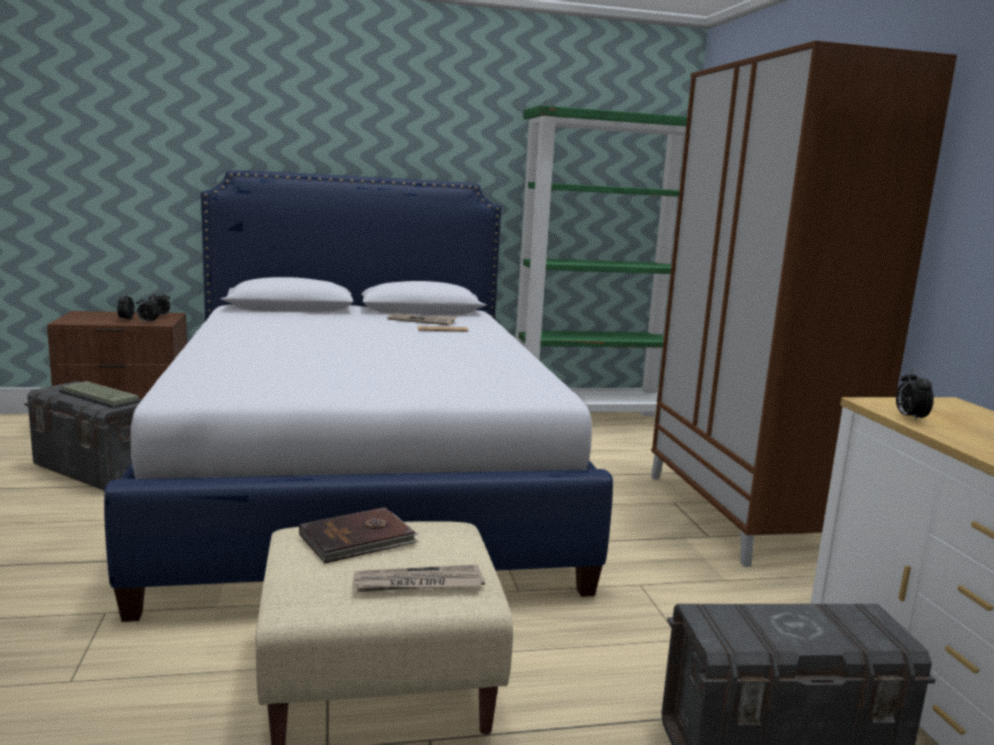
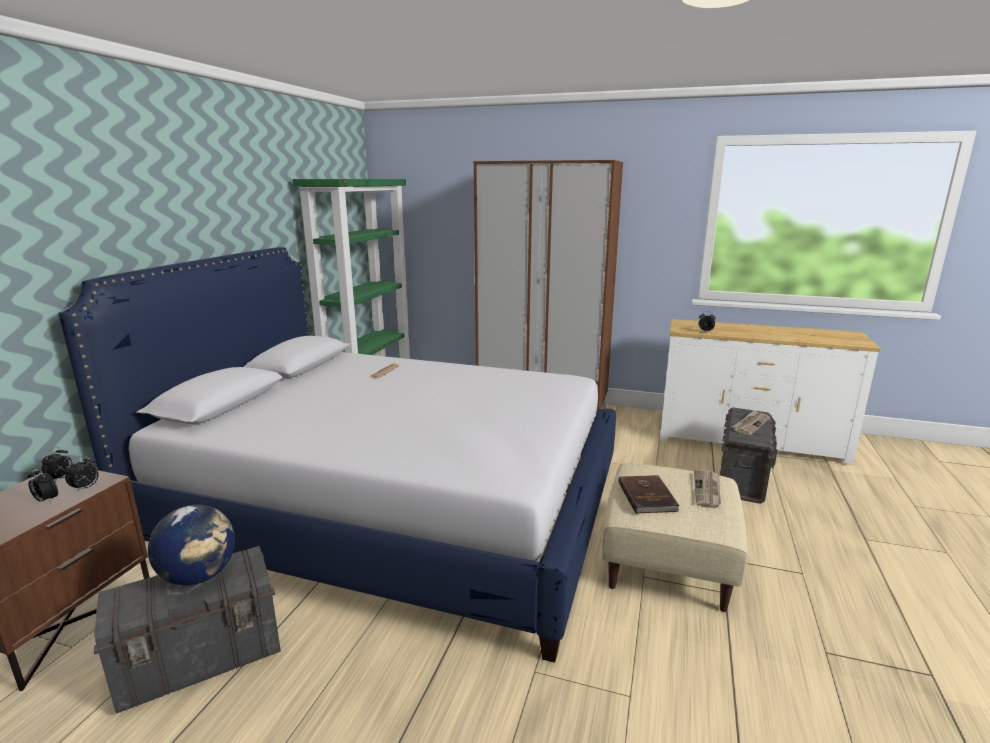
camera: 60 degrees left, 5 degrees up
keyboard [59,381,142,409] -> globe [148,505,235,585]
newspaper [387,313,458,326] -> newspaper moved to [732,410,770,435]

